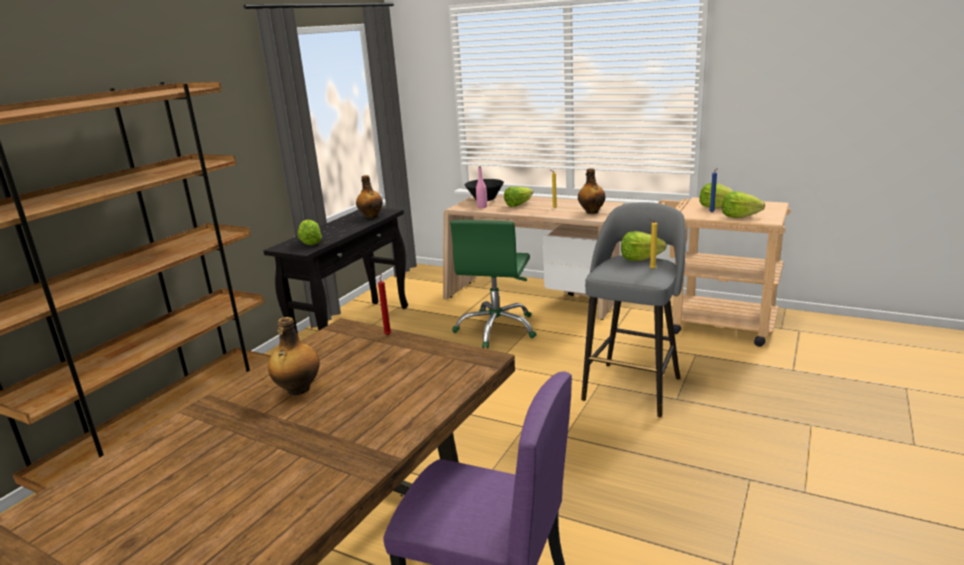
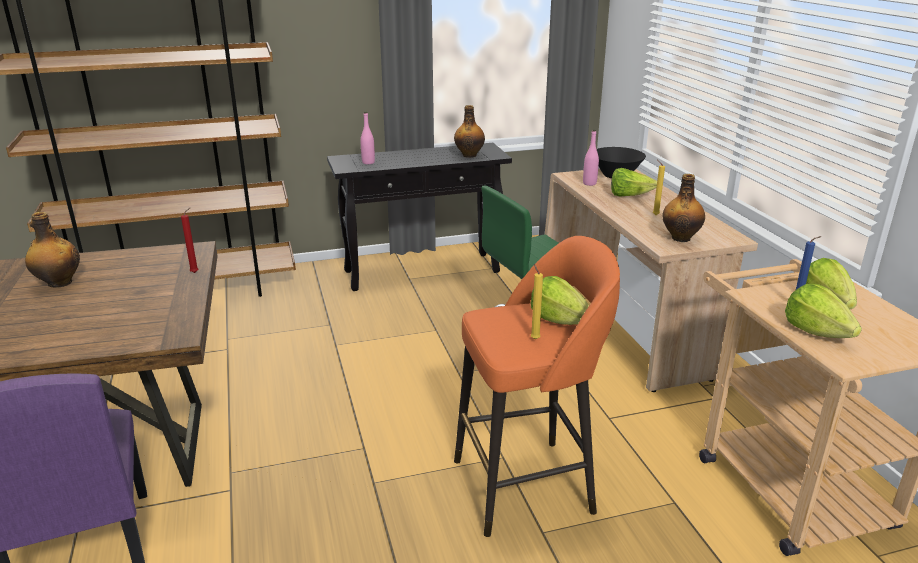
camera: 45 degrees right, 5 degrees up
lettuce [298,220,322,245] -> pink bottle [361,112,375,164]
grey stool [581,202,686,417] -> orange stool [454,236,620,537]

